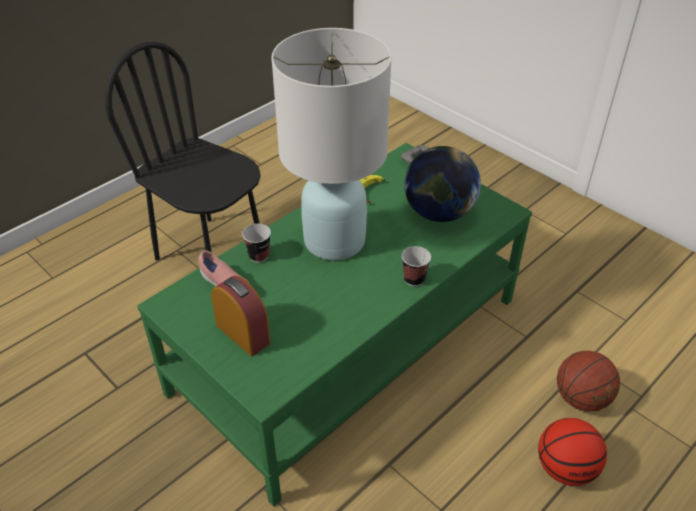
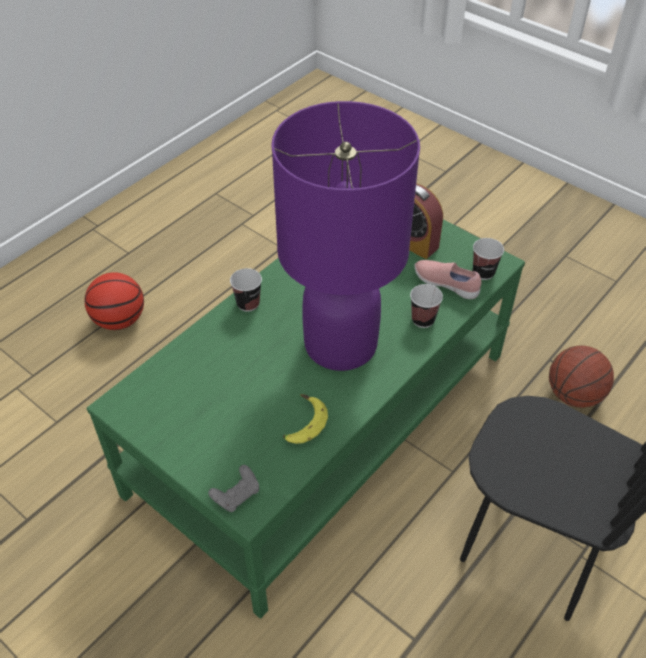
camera: 175 degrees right, 5 degrees up
white table lamp [271,28,392,260] -> purple table lamp [271,101,420,371]
globe [404,146,481,222] -> none
basketball [557,351,620,412] -> basketball moved to [549,345,614,408]
none -> cup [473,238,504,280]

